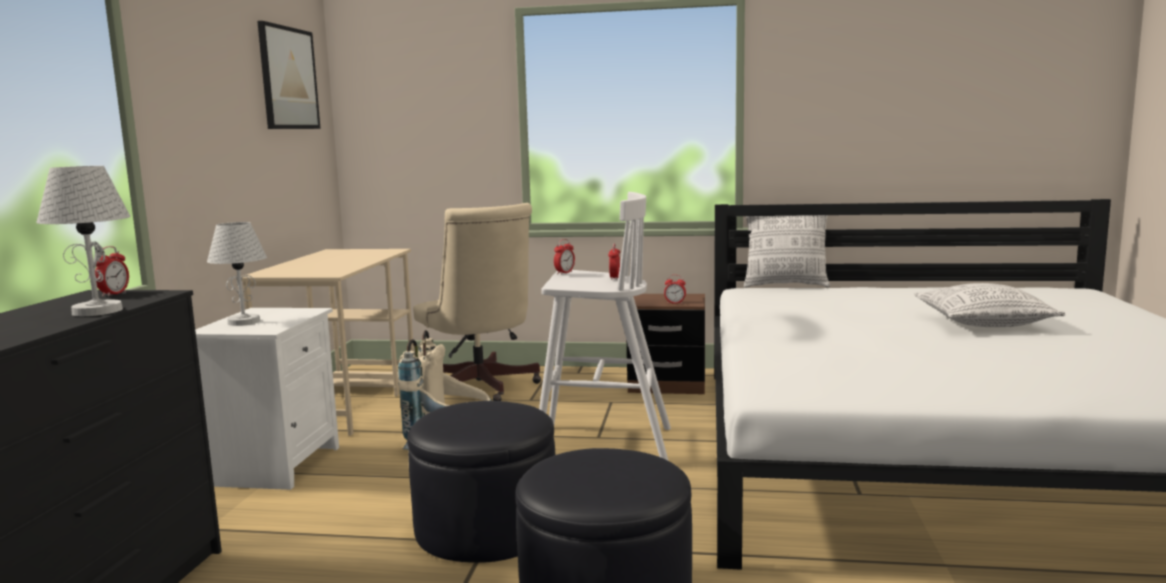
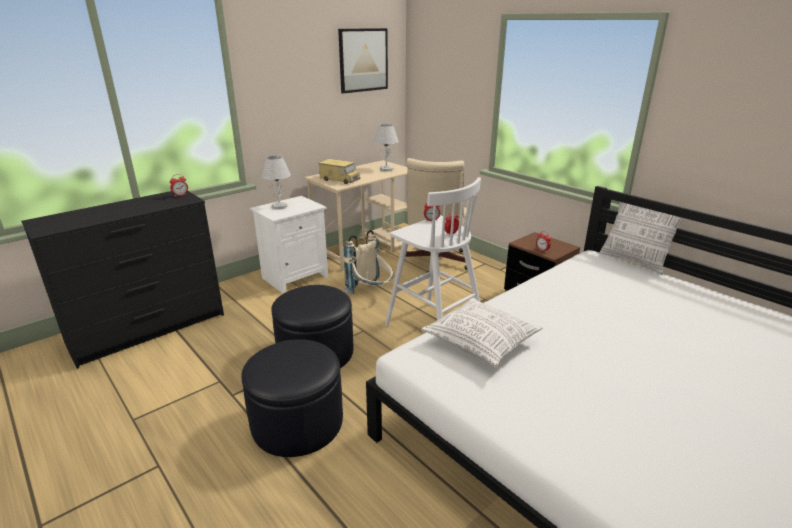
camera: 40 degrees right, 15 degrees up
white table lamp [36,166,131,316] -> white table lamp moved to [374,124,399,171]
pillow [915,283,1065,327] -> pillow moved to [421,298,542,368]
none -> toy truck [318,159,360,184]

